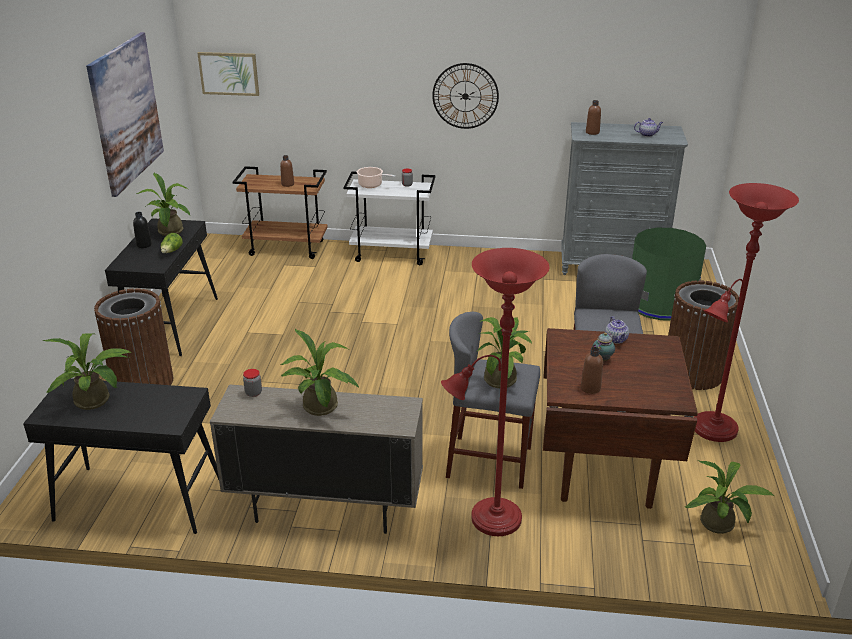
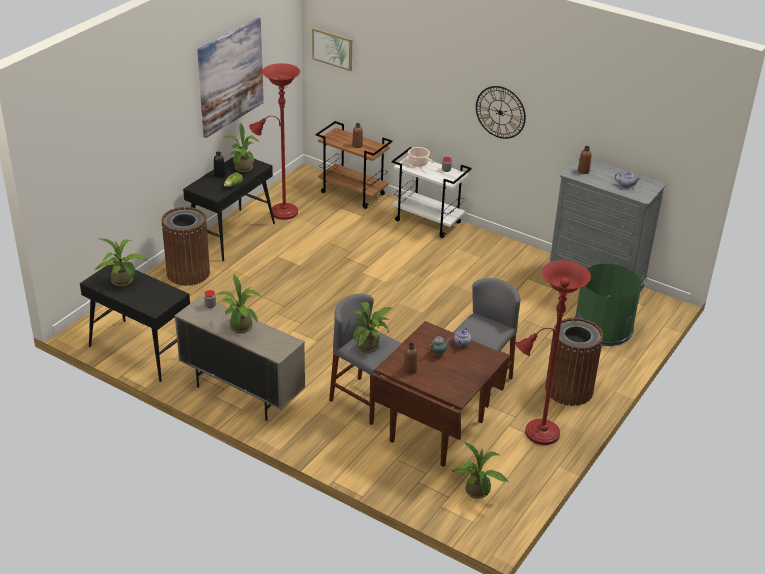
camera: 25 degrees right, 5 degrees up
red floor lamp [441,248,549,536] -> red floor lamp moved to [249,63,300,220]

